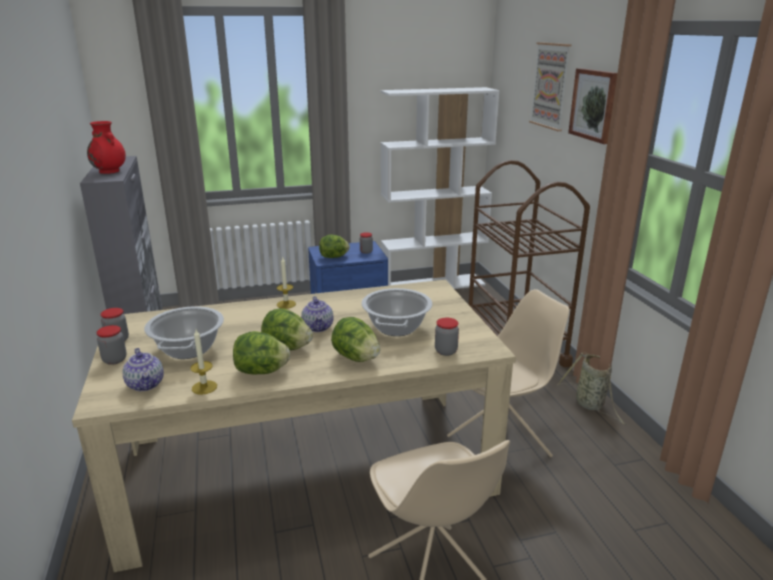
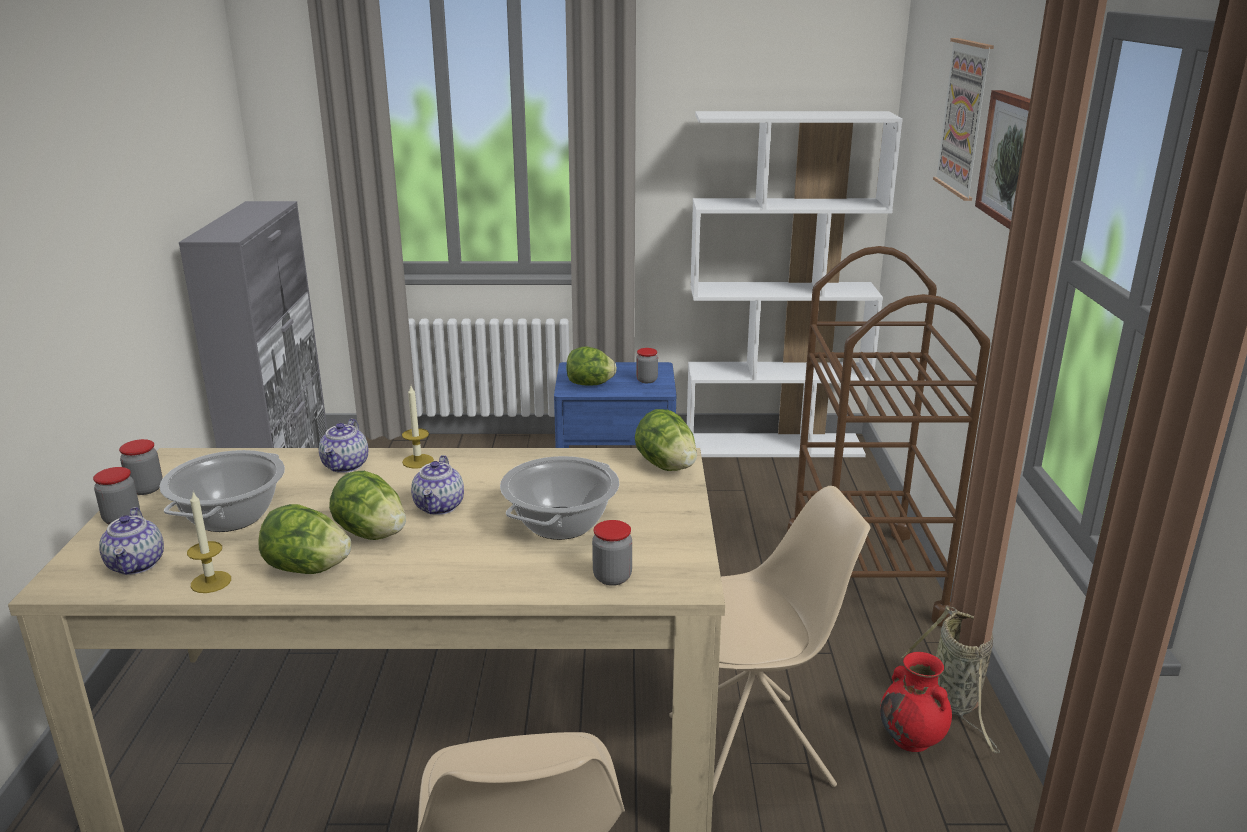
camera: 15 degrees right, 0 degrees up
red vase [87,121,126,174] -> red vase moved to [880,652,952,752]
lettuce [331,317,380,362] -> lettuce moved to [635,409,697,471]
none -> teapot [319,419,368,473]

